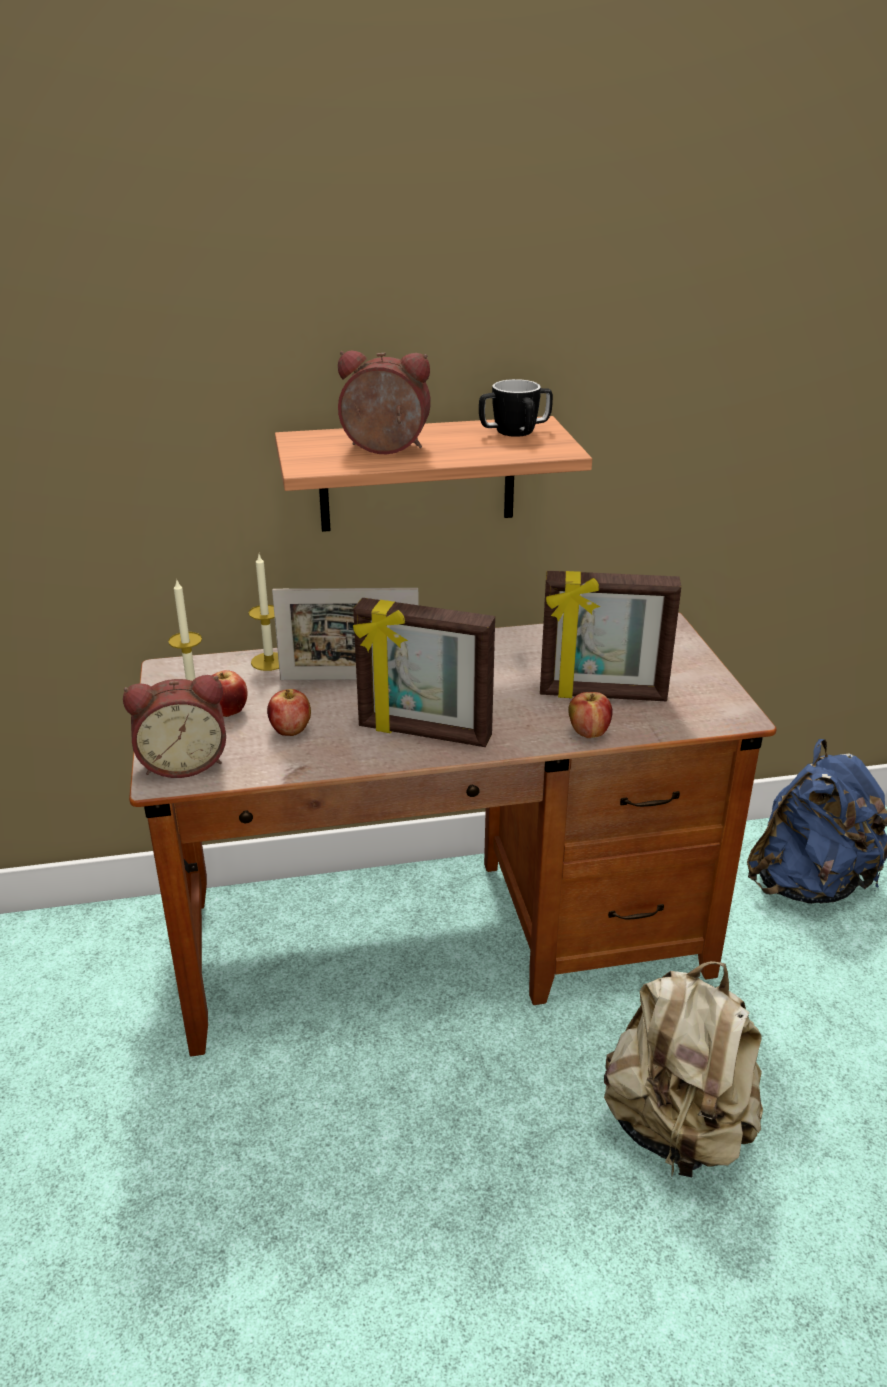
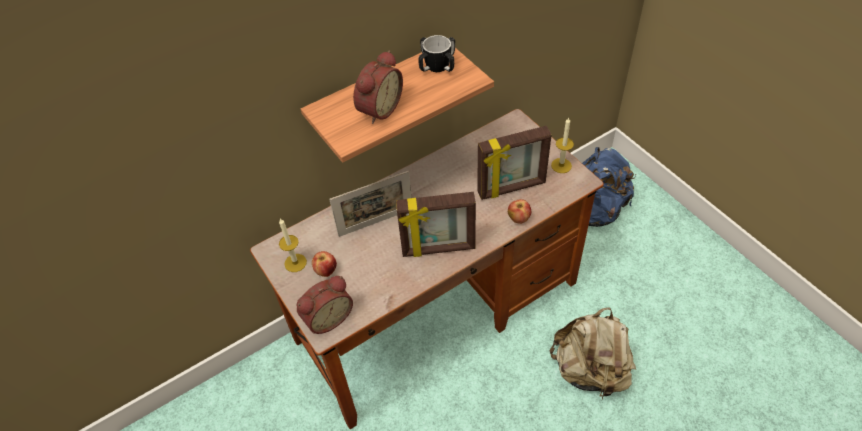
camera: 20 degrees left, 20 degrees up
candle [248,554,279,671] -> candle moved to [551,117,574,173]
apple [267,689,311,736] -> none
alarm clock [338,351,431,454] -> alarm clock turned 135 degrees clockwise [353,50,403,124]

